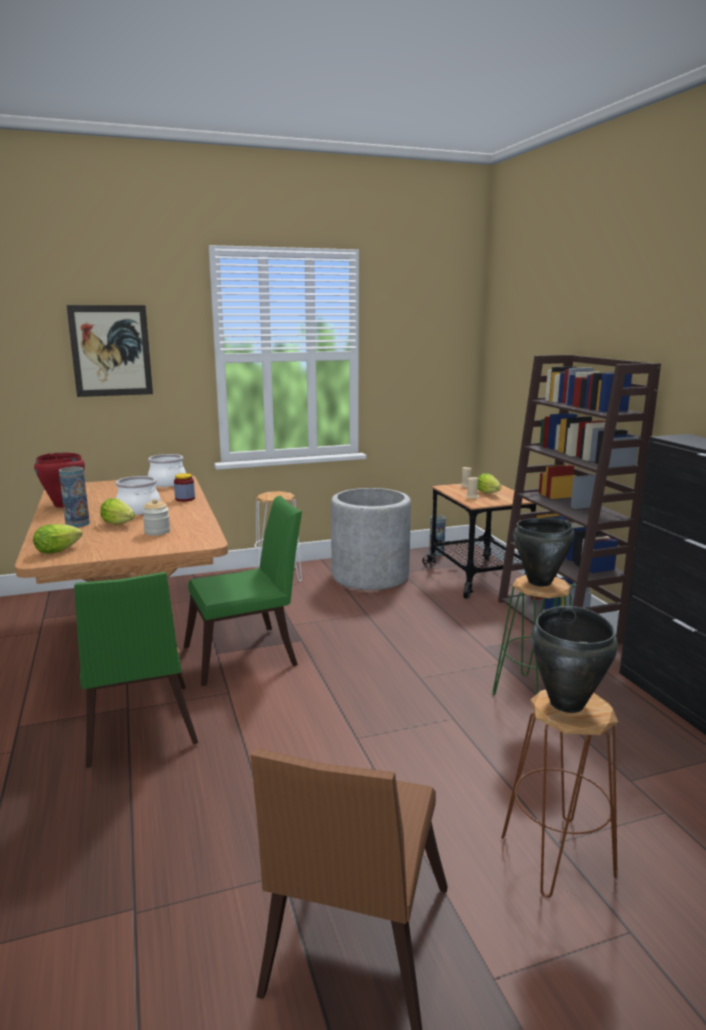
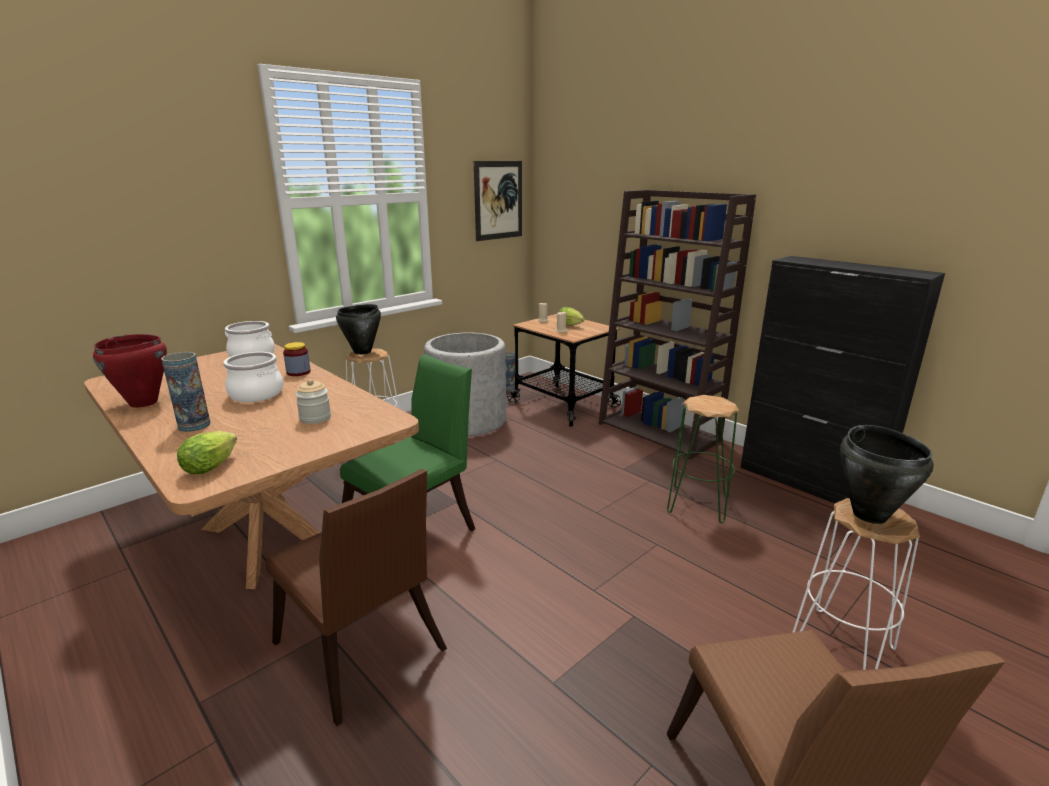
camera: 25 degrees left, 5 degrees up
picture [66,305,153,397] -> picture moved to [474,161,522,241]
green chair [74,572,198,768] -> brown chair [265,469,447,726]
lettuce [100,498,135,525] -> none
brown stool [501,689,618,898] -> white stool [792,498,920,670]
black cooking pot [513,518,575,586] -> black cooking pot moved to [336,304,381,355]

